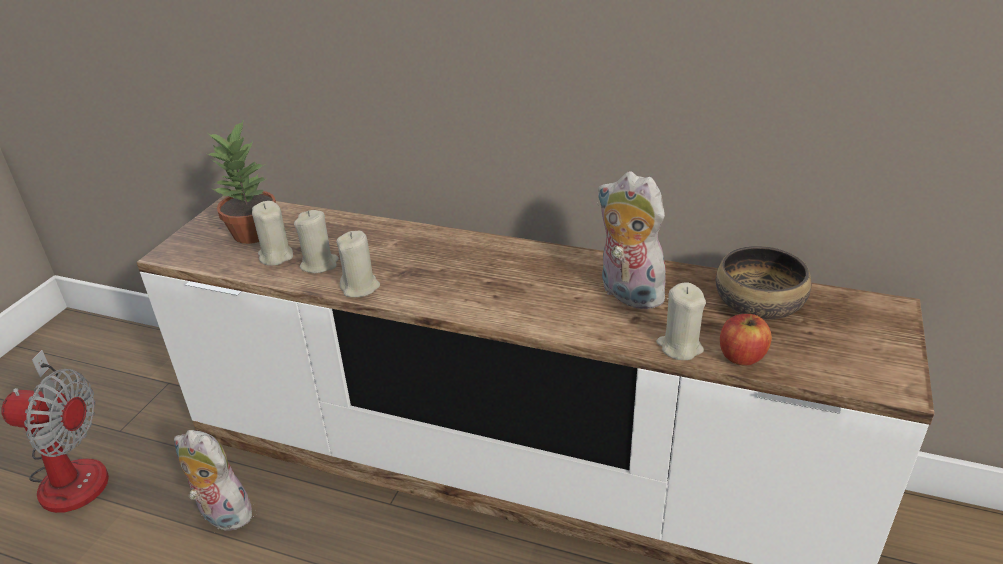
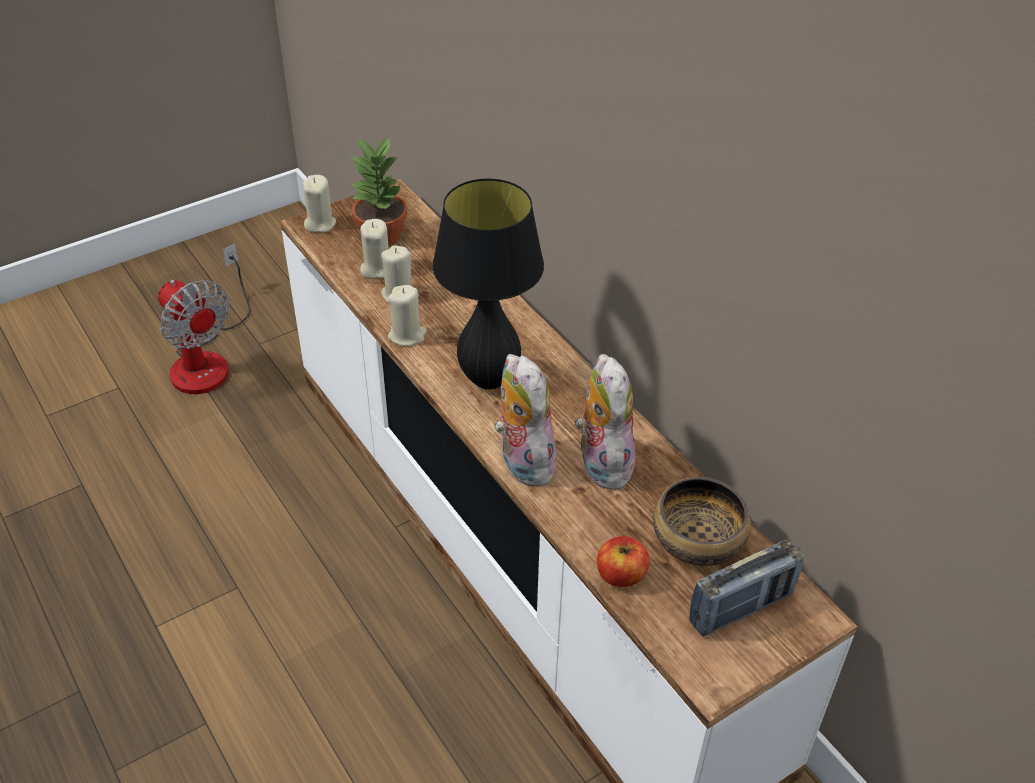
camera: 35 degrees right, 10 degrees up
plush toy [174,430,259,531] -> plush toy moved to [494,354,558,486]
beige candle [657,282,706,360] -> beige candle moved to [303,175,336,233]
none -> black table lamp [432,178,544,390]
none -> radio [689,540,804,637]

